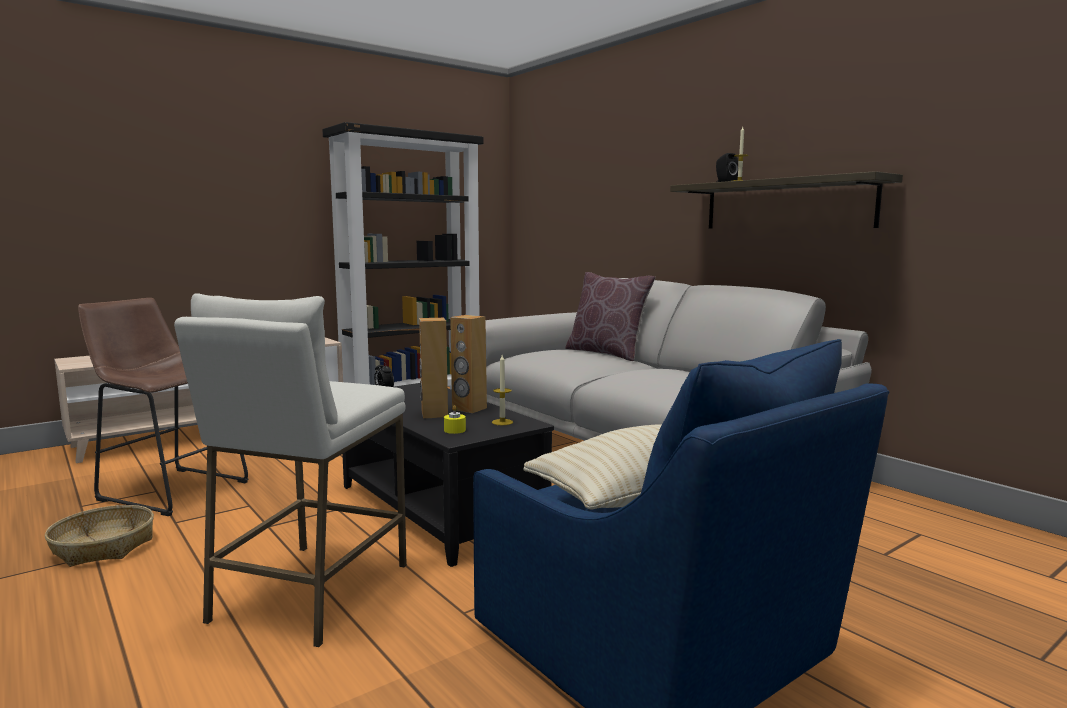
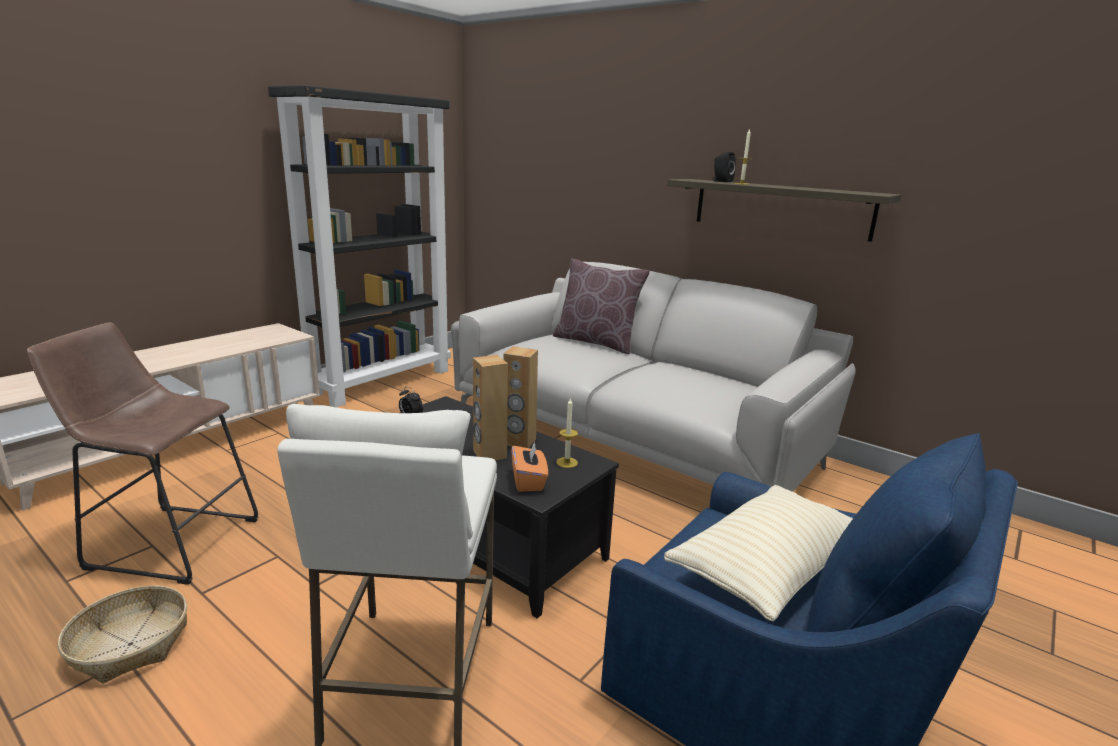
camera: 15 degrees left, 10 degrees up
yellow candle [444,405,466,434] -> orange tissue box [511,441,548,492]

